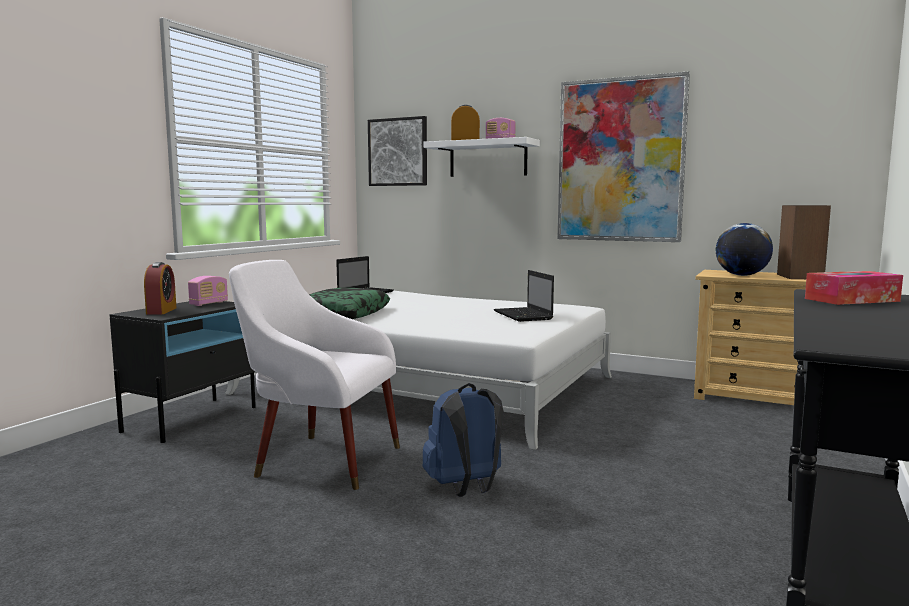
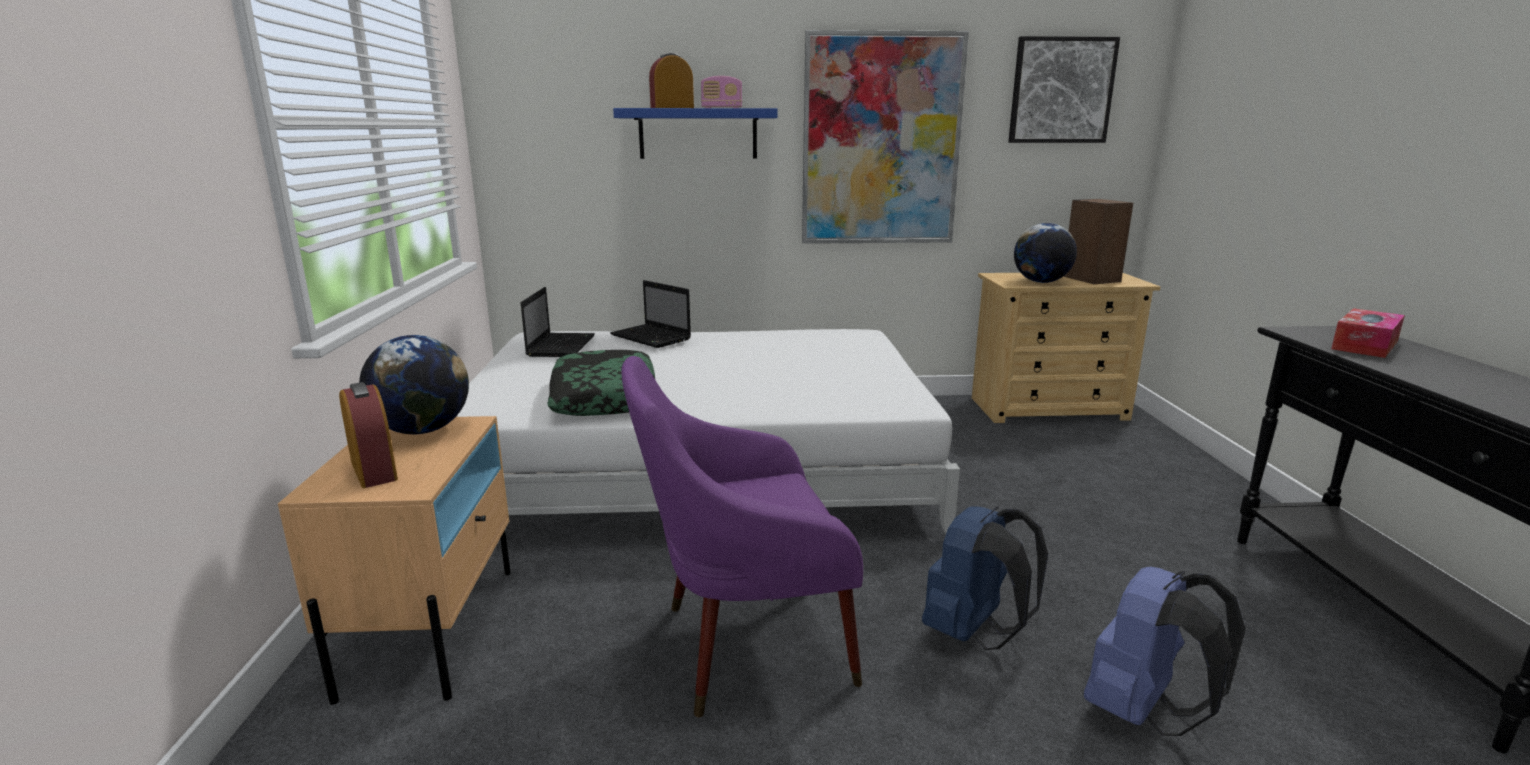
camera: 30 degrees left, 10 degrees up
black nightstand [110,301,256,443] -> beige nightstand [278,416,511,705]
radio [188,276,228,306] -> globe [359,335,469,435]
white armchair [229,260,400,490] -> purple armchair [621,356,863,718]
picture [368,116,427,186] -> picture moved to [1008,36,1120,143]
white shelf [424,137,540,177] -> blue shelf [613,108,778,159]
laptop [494,270,554,322] -> laptop moved to [610,280,691,348]
none -> blue backpack [1084,566,1246,736]

